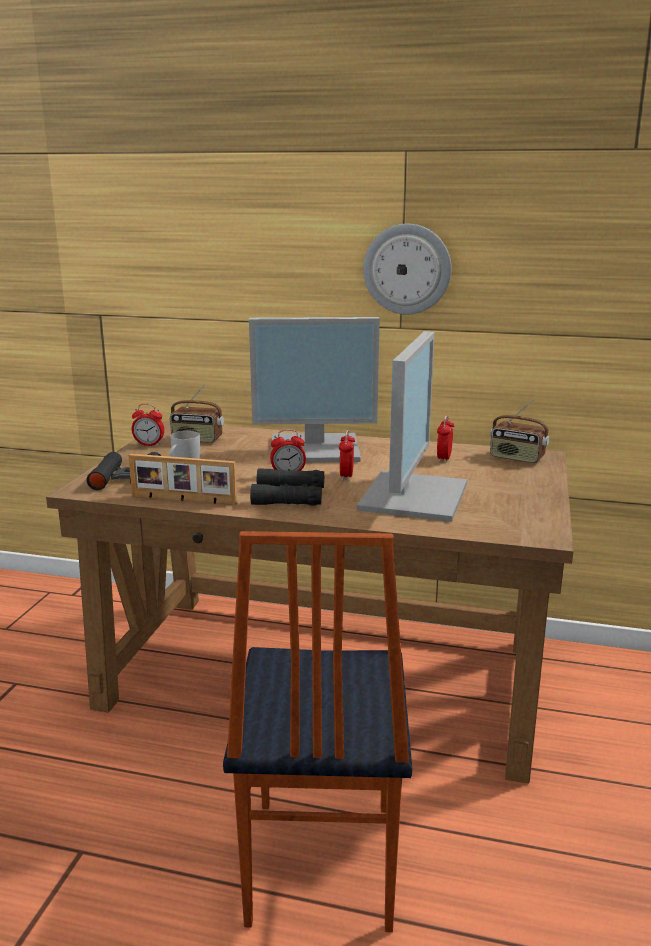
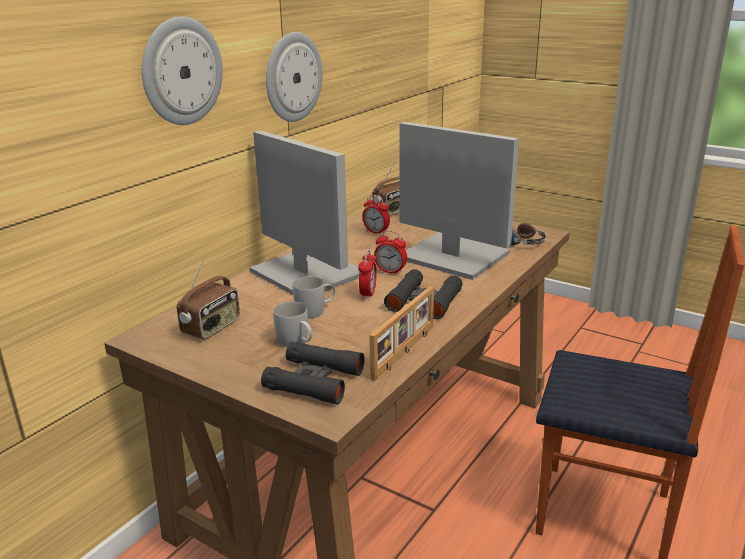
camera: 70 degrees left, 5 degrees up
alarm clock [132,404,164,446] -> none
monitor [249,317,380,463] -> monitor turned 60 degrees counterclockwise [249,131,360,295]
none -> wall clock [142,16,223,125]
none -> white mug [292,276,335,319]
none -> headphones [511,223,546,245]

